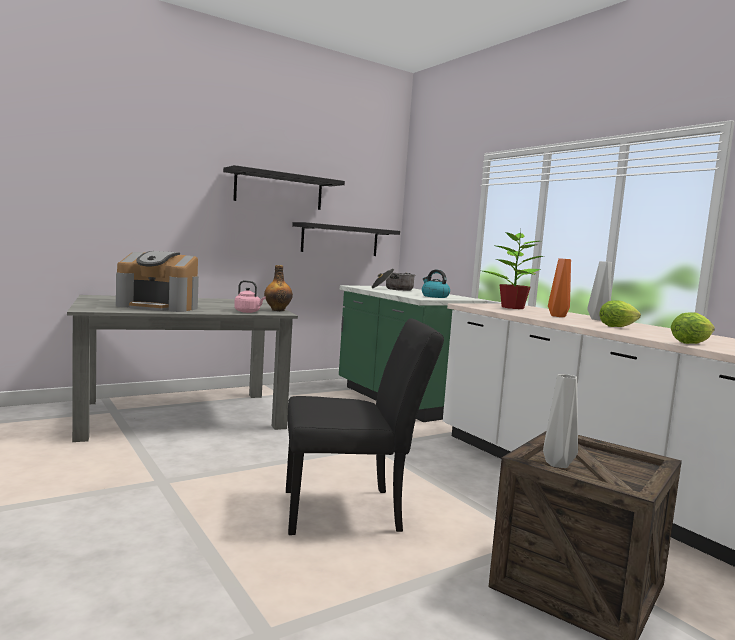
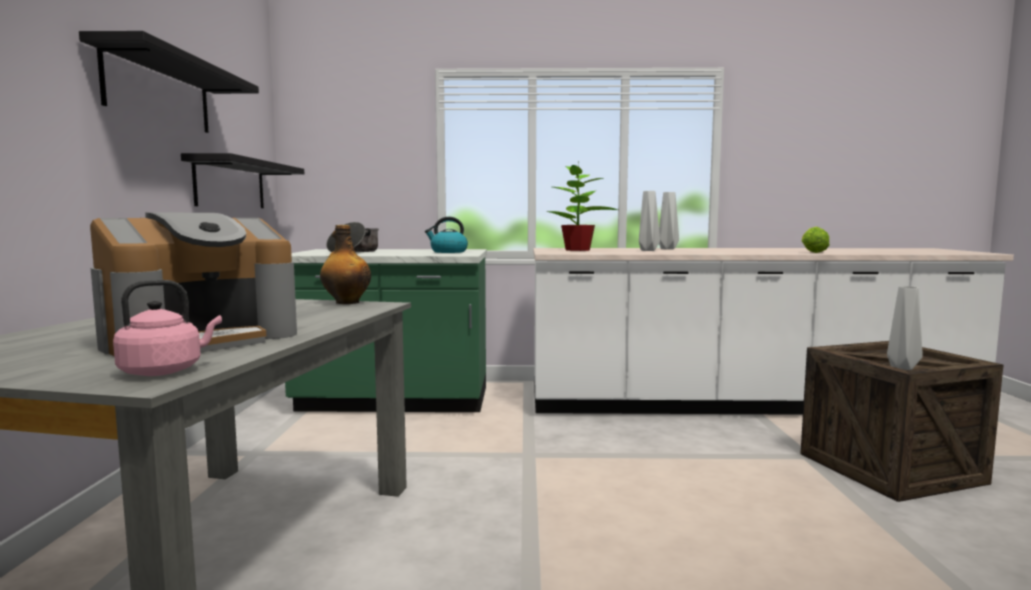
camera: 55 degrees left, 0 degrees up
pink kettle [234,280,266,313] -> pink kettle moved to [113,280,222,376]
black chair [286,319,444,535] -> none
orange vase [548,258,571,317] -> grey vase [639,191,660,251]
lettuce [599,300,641,327] -> none

